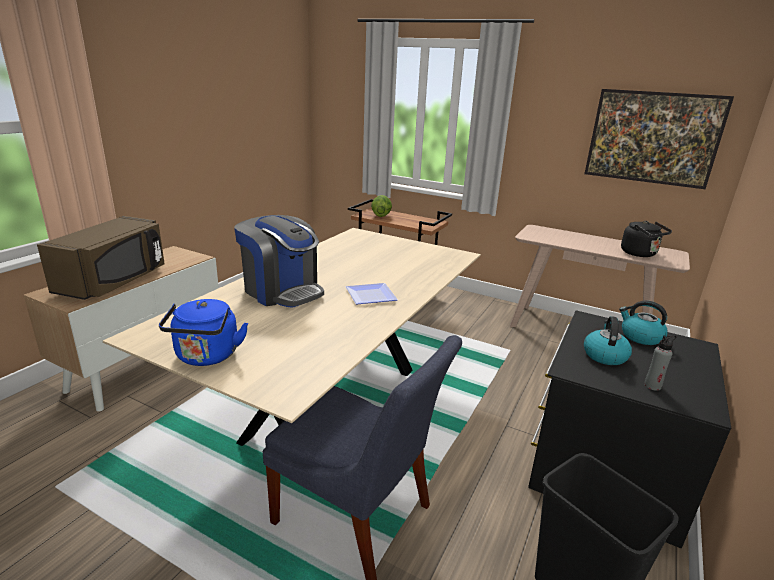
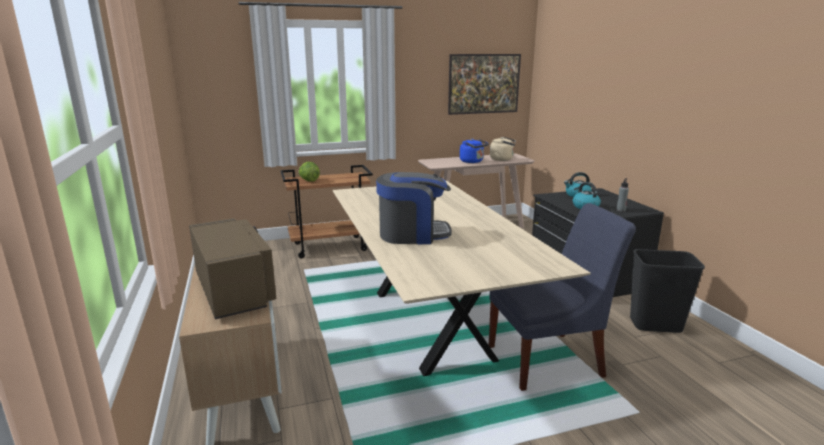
camera: 45 degrees left, 5 degrees down
blue kettle [159,299,248,366] -> blue kettle moved to [460,139,489,163]
plate [346,283,398,304] -> none
black kettle [621,221,672,257] -> beige kettle [490,137,516,161]

